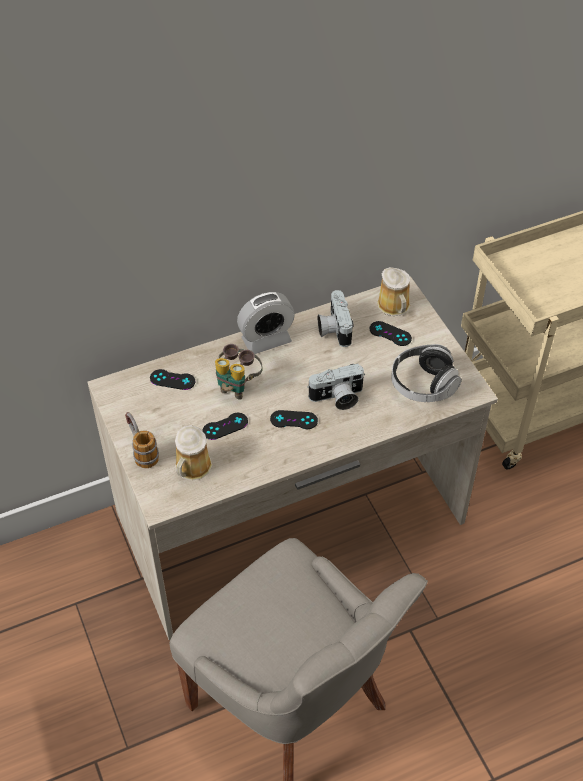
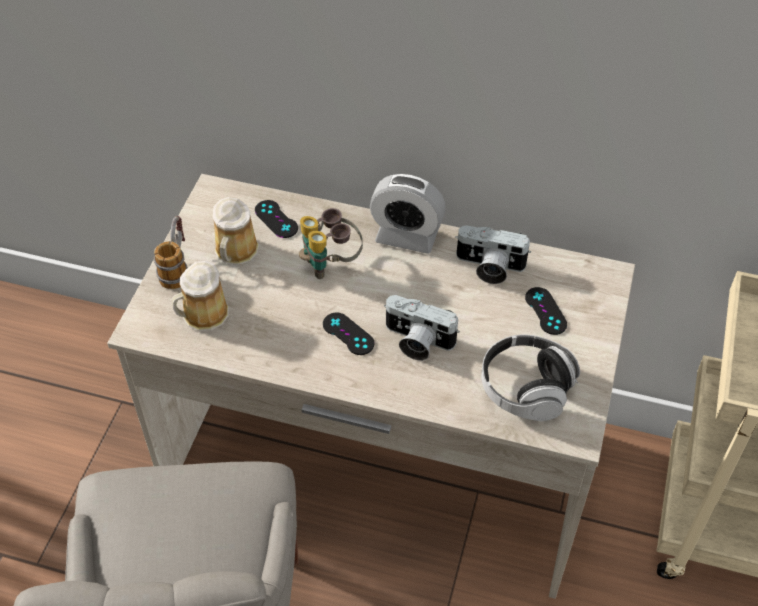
camera: 40 degrees right, 0 degrees up
black game controller [202,413,248,440] -> none
camera [318,290,353,347] -> camera turned 105 degrees counterclockwise [455,225,531,284]
mug [377,267,410,316] -> mug moved to [212,197,259,265]

